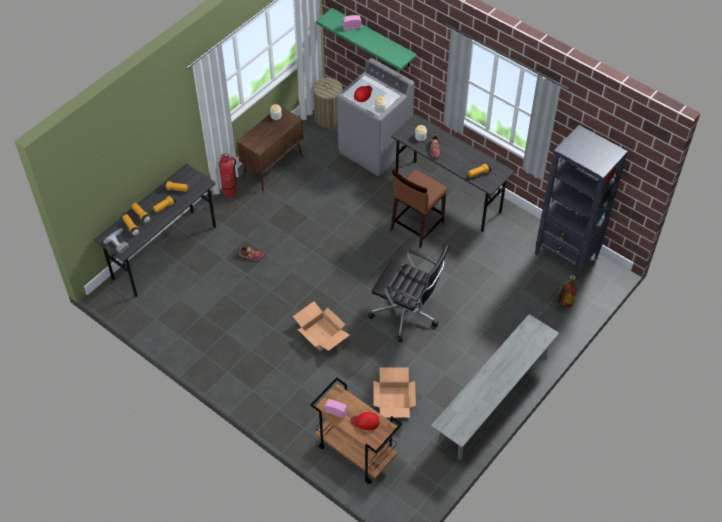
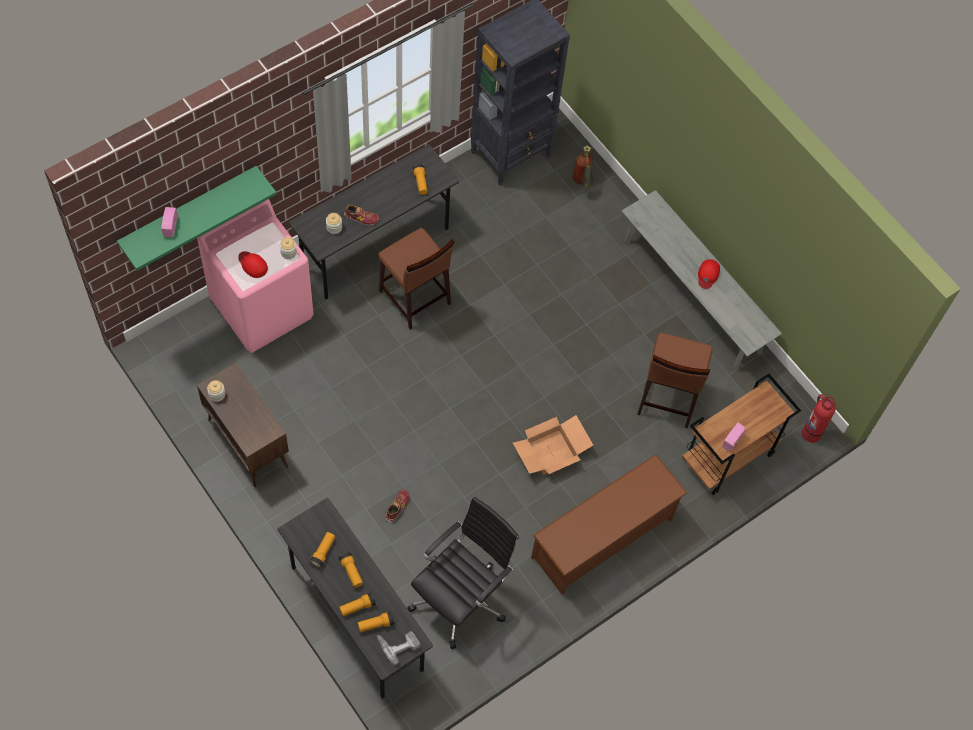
camera: 80 degrees left, 10 degrees up
fire extinguisher [219,154,237,197] -> fire extinguisher moved to [802,394,836,443]
laundry basket [312,78,343,128] -> none
grey washing machine [337,58,414,176] -> pink washing machine [197,199,314,353]
red cap [350,412,380,430] -> red cap moved to [698,260,720,289]
black office chair [368,245,449,342] -> black office chair moved to [407,497,519,649]
cardboard box [374,368,416,418] -> brown stool [637,332,712,428]
none -> brown shoe rack [531,454,687,595]

